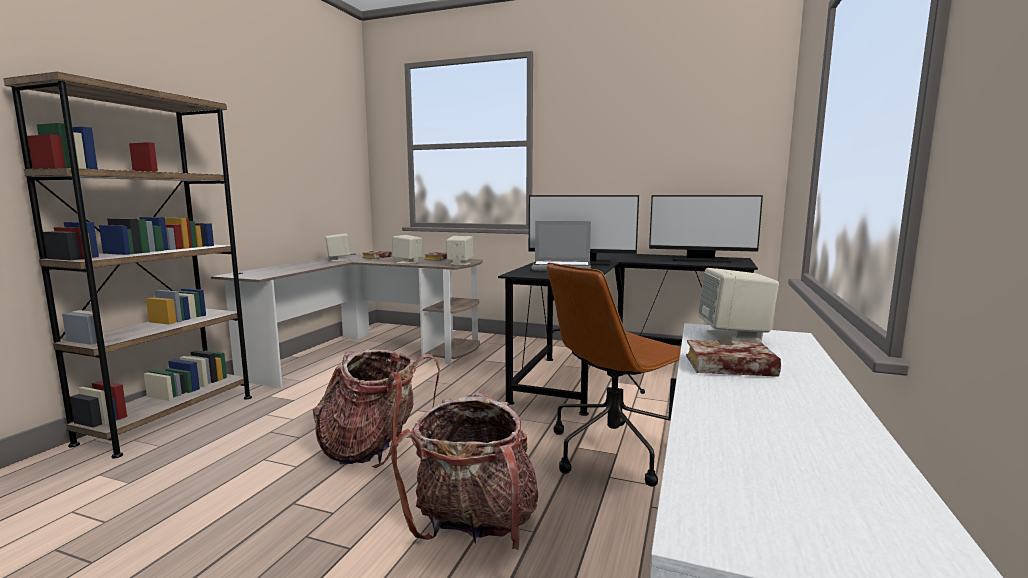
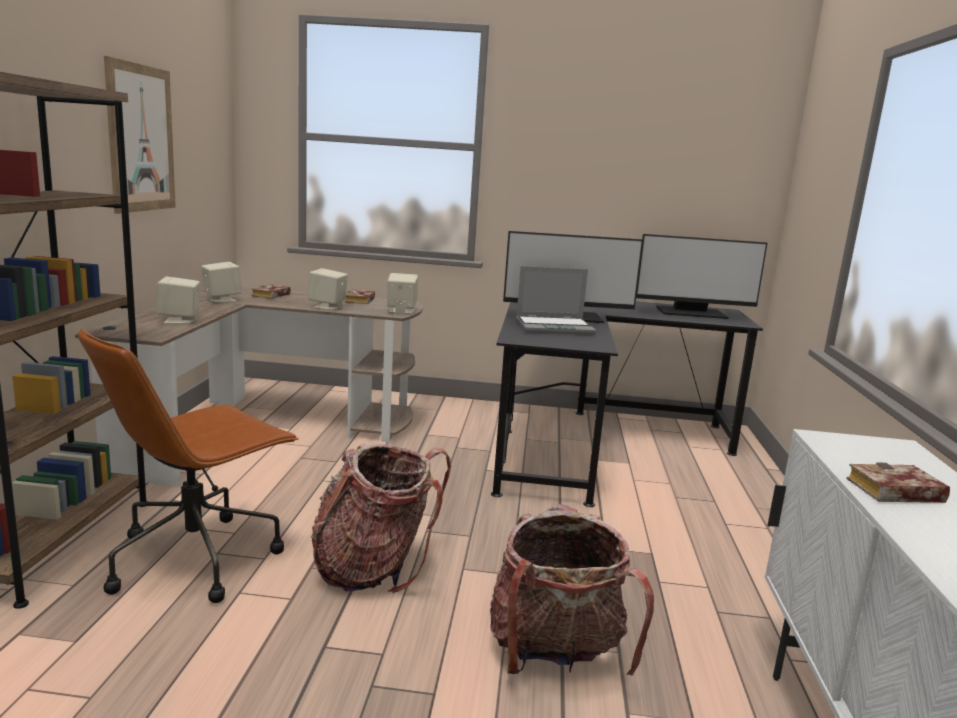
camera: 15 degrees left, 5 degrees up
brown office chair [547,262,681,487] -> brown office chair moved to [78,329,299,603]
beige speaker [698,268,779,343] -> beige speaker moved to [156,277,200,324]
none -> picture [104,56,176,214]

